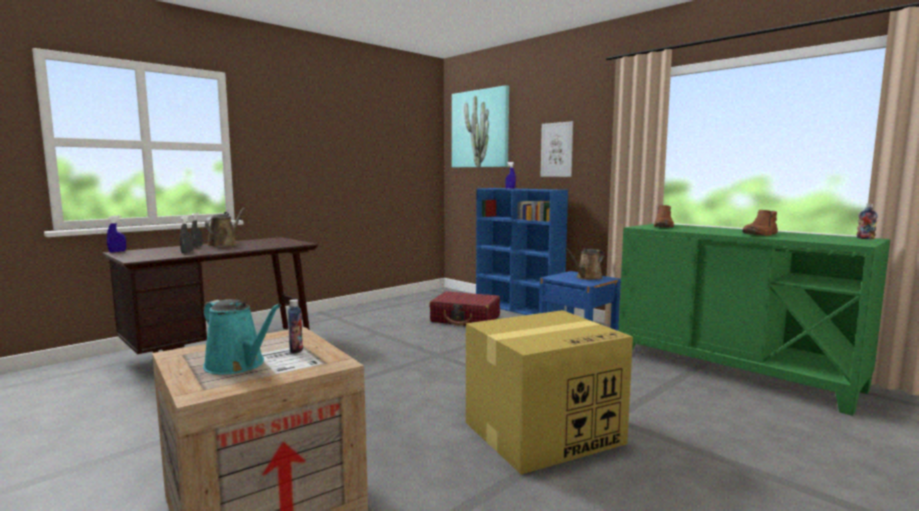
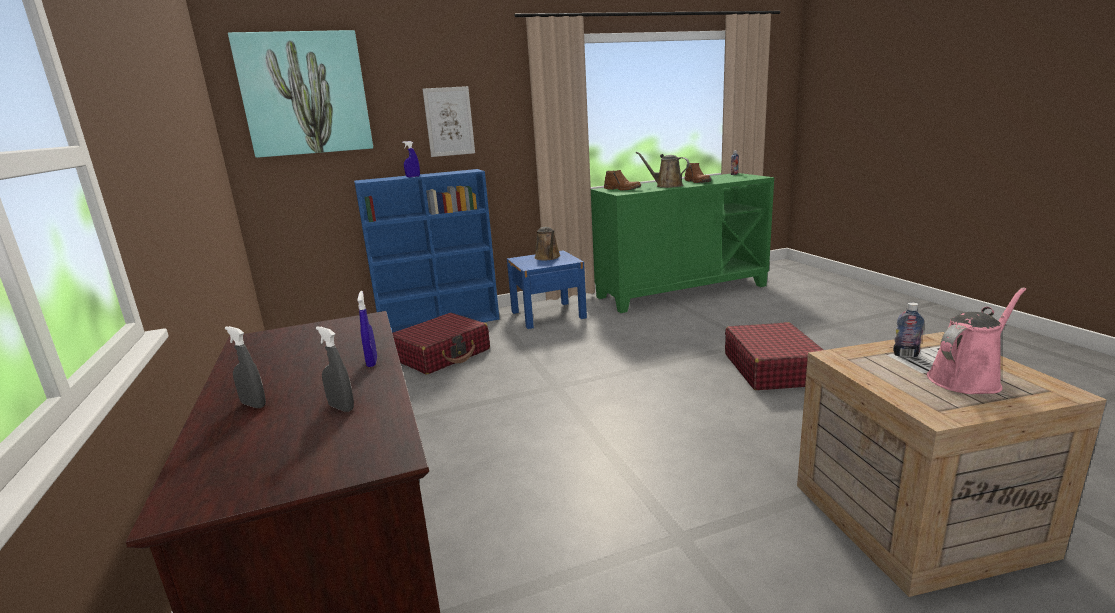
camera: 65 degrees left, 10 degrees up
blue spray bottle [107,216,126,252] -> blue spray bottle moved to [357,291,377,367]
turquoise watering can [203,299,282,374] -> pink watering can [927,287,1026,394]
brown watering can [205,207,245,247] -> brown watering can moved to [636,152,690,188]
cardboard box [466,310,633,475] -> red suitcase [725,322,823,390]

